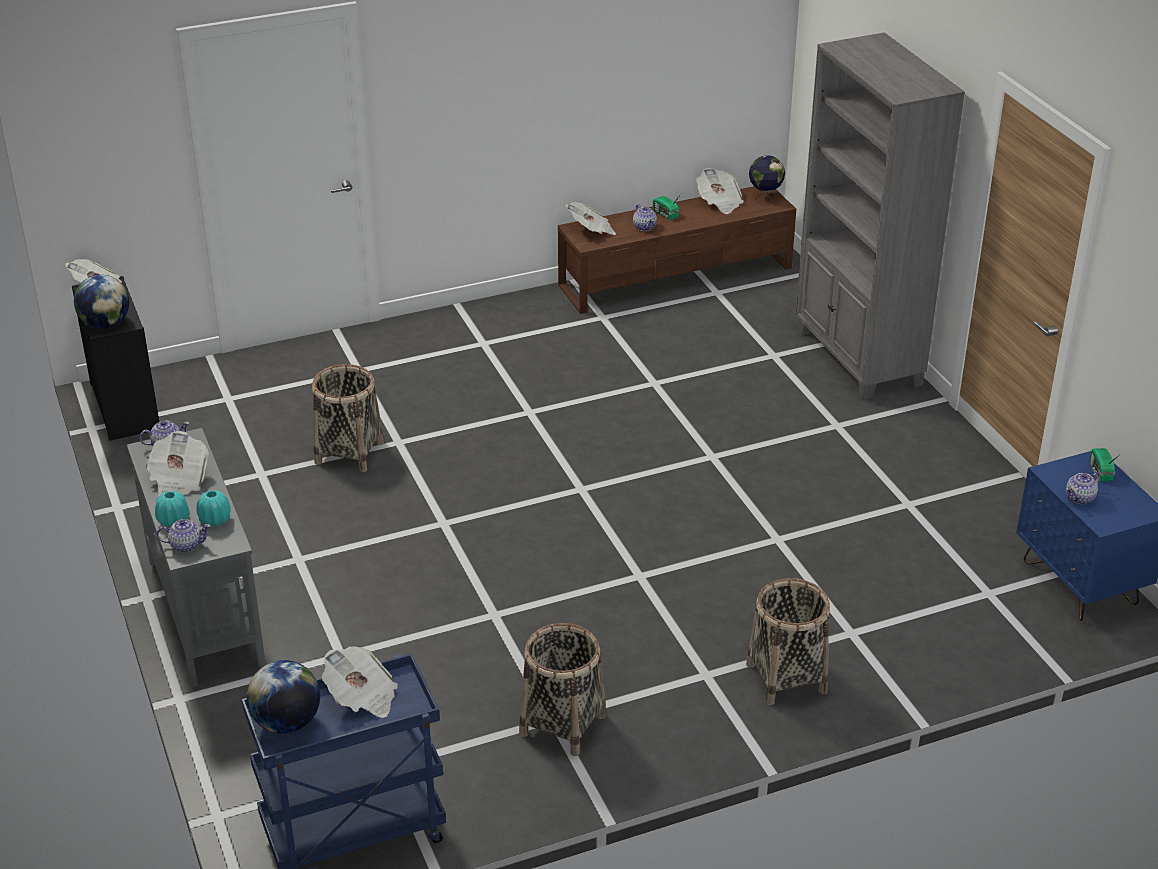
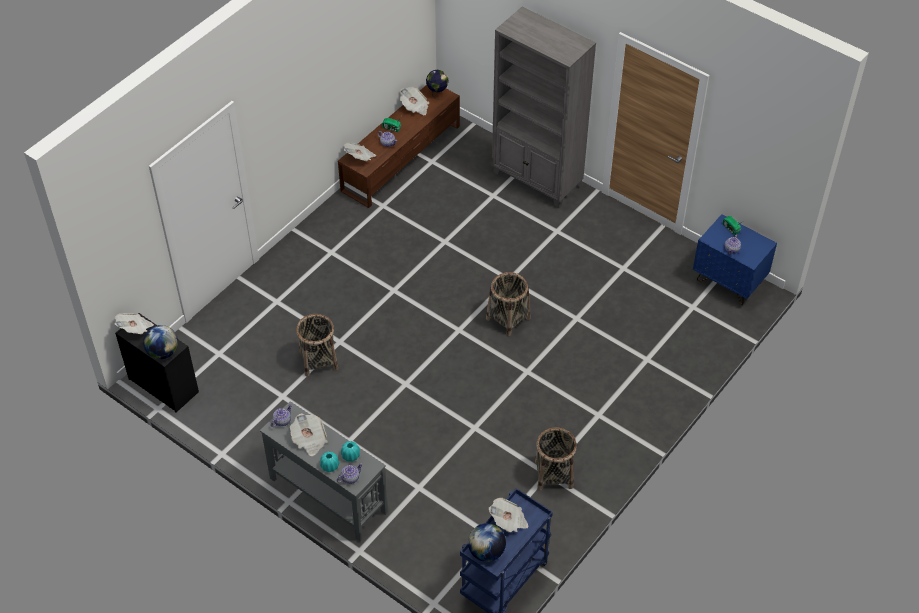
camera: 30 degrees left, 15 degrees up
basket [746,578,830,705] -> basket moved to [486,272,531,336]

